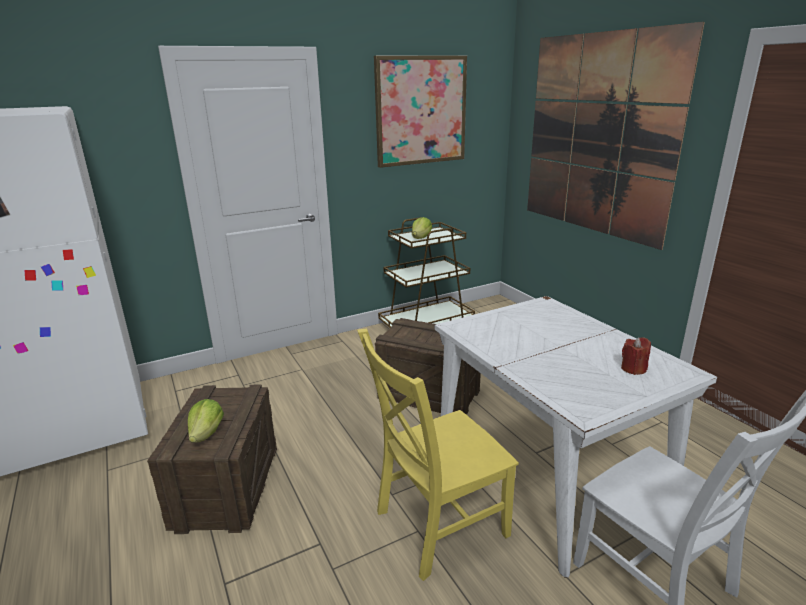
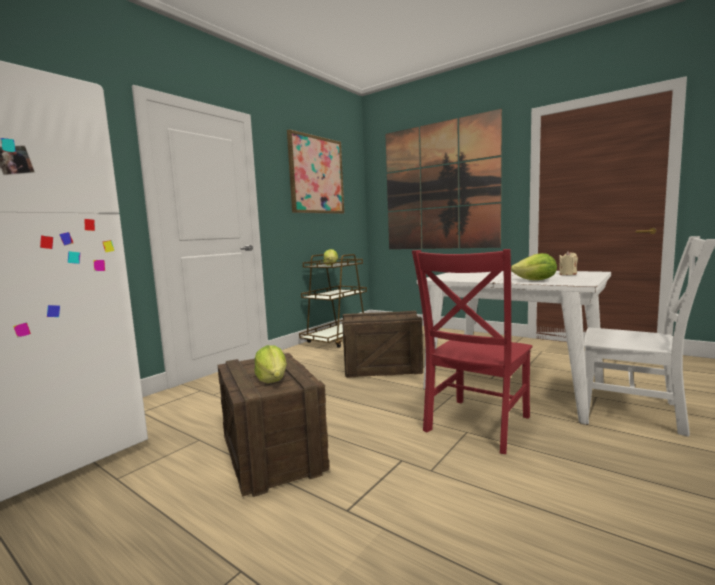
camera: 25 degrees left, 15 degrees down
yellow chair [357,329,519,581] -> red chair [412,249,533,454]
red candle [621,337,651,375] -> beige candle [559,251,578,275]
none -> lettuce [511,253,557,280]

